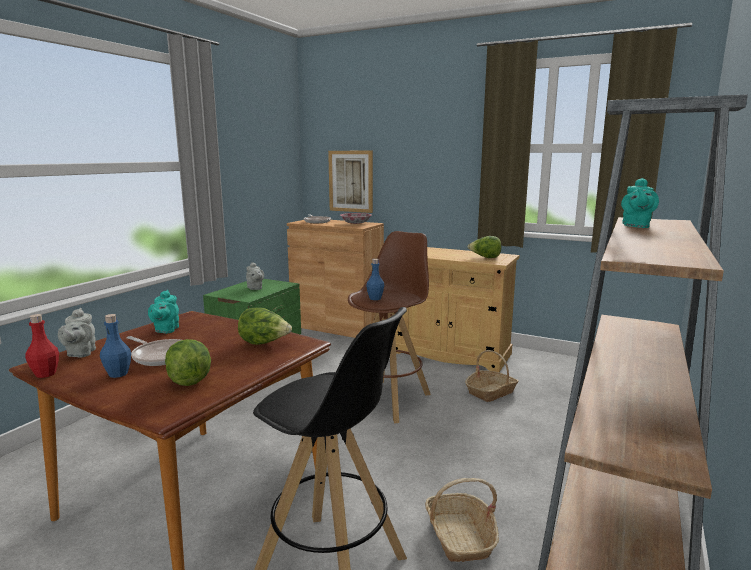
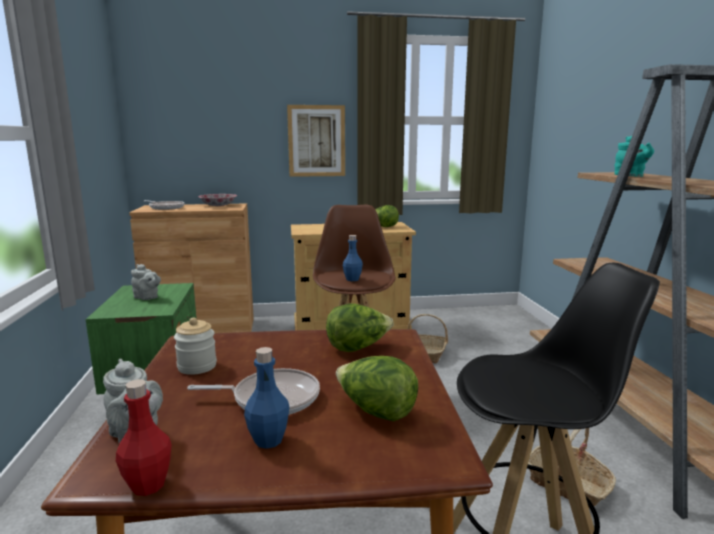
camera: 35 degrees left, 0 degrees up
turquoise teapot [148,290,179,333] -> jar [174,318,217,375]
picture [328,151,373,213] -> picture moved to [287,105,345,177]

